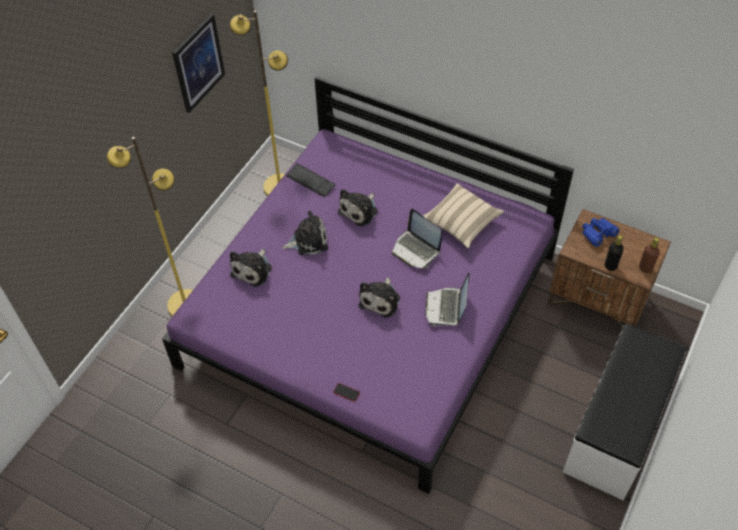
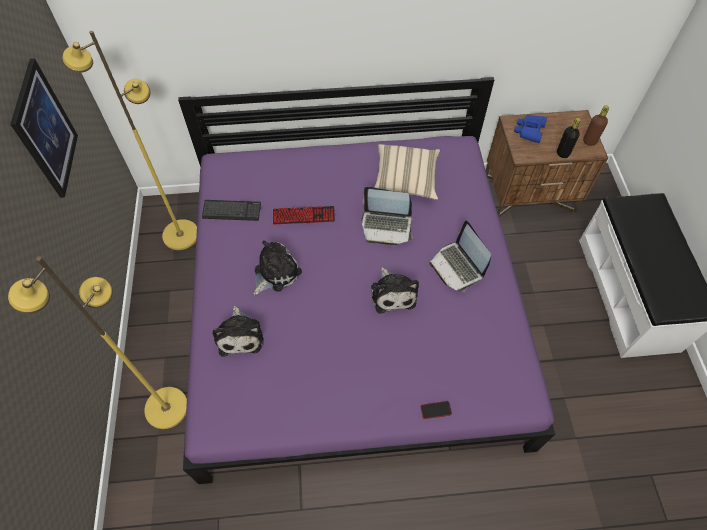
camera: 35 degrees left, 5 degrees up
plush toy [338,189,378,227] -> keyboard [273,206,335,224]

